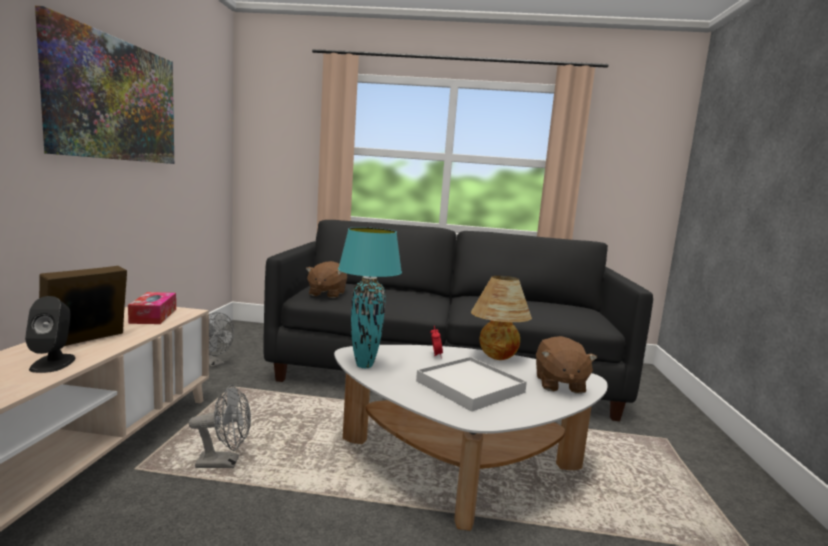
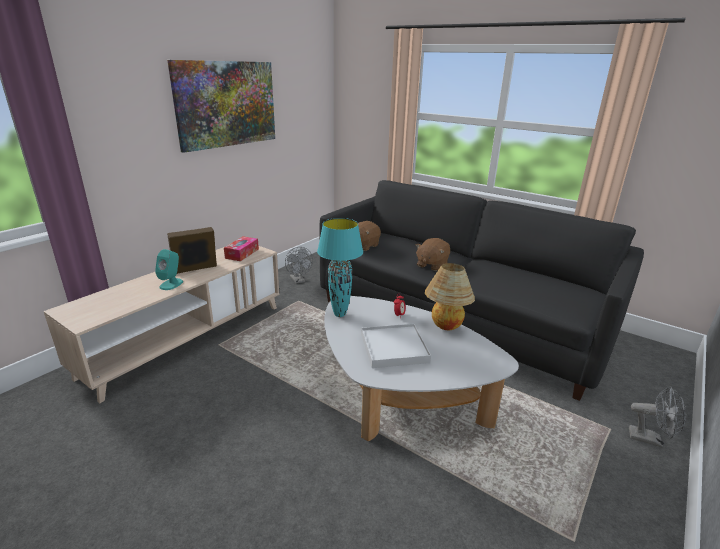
camera: 30 degrees right, 15 degrees up
black speaker [25,296,75,373] -> turquoise speaker [155,249,183,290]
grey fan [189,385,251,468] -> grey fan moved to [629,386,686,447]
brown plush toy [536,336,597,394] -> brown plush toy moved to [416,238,450,271]

